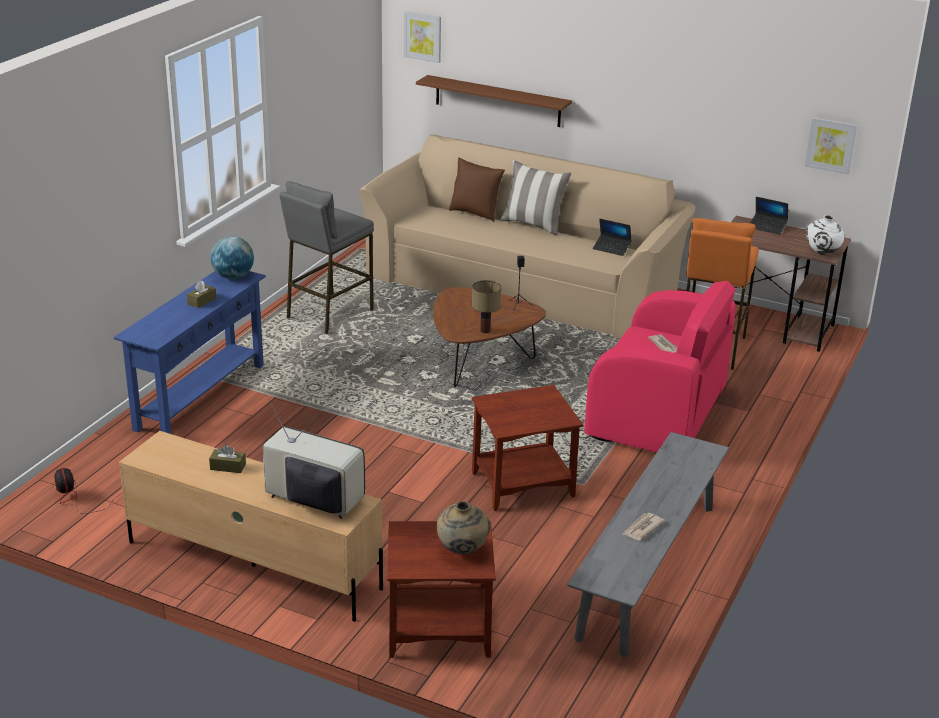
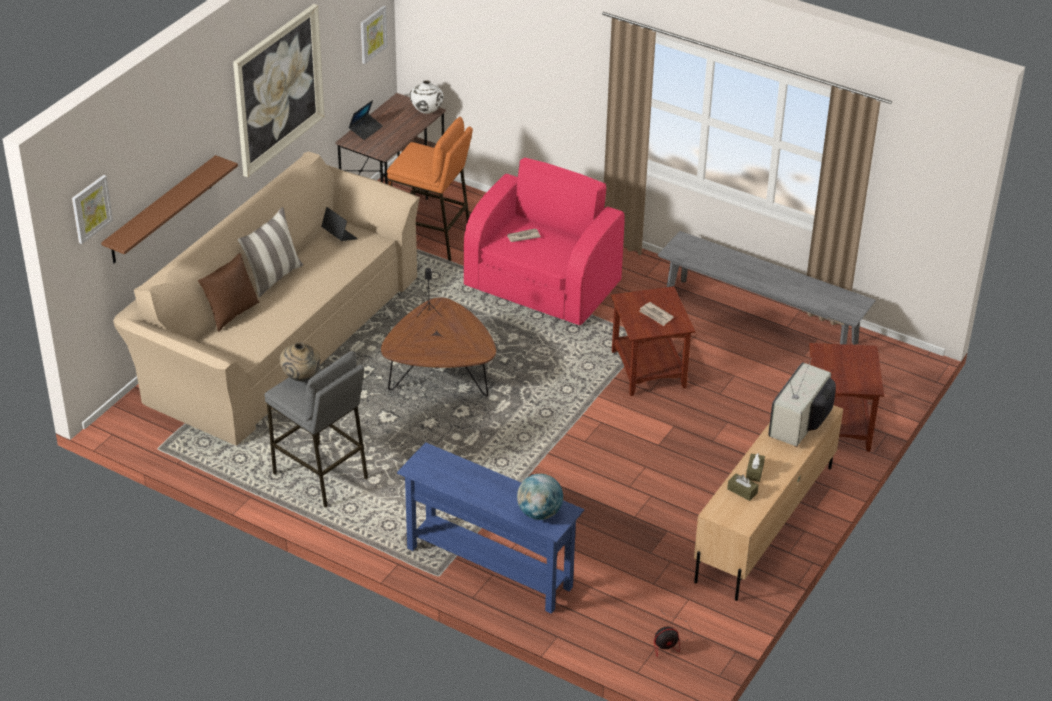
camera: 85 degrees left, 10 degrees up
brown tissue box [187,280,216,308] -> brown tissue box moved to [727,473,759,501]
globe [210,236,254,279] -> globe moved to [517,474,563,520]
beige vase [436,501,490,554] -> beige vase moved to [280,342,320,381]
table lamp [472,280,501,333] -> none
laptop [593,219,632,256] -> laptop turned 75 degrees counterclockwise [321,207,358,241]
newspaper [622,513,665,540] -> newspaper moved to [639,302,674,326]
none -> picture [233,4,325,177]

